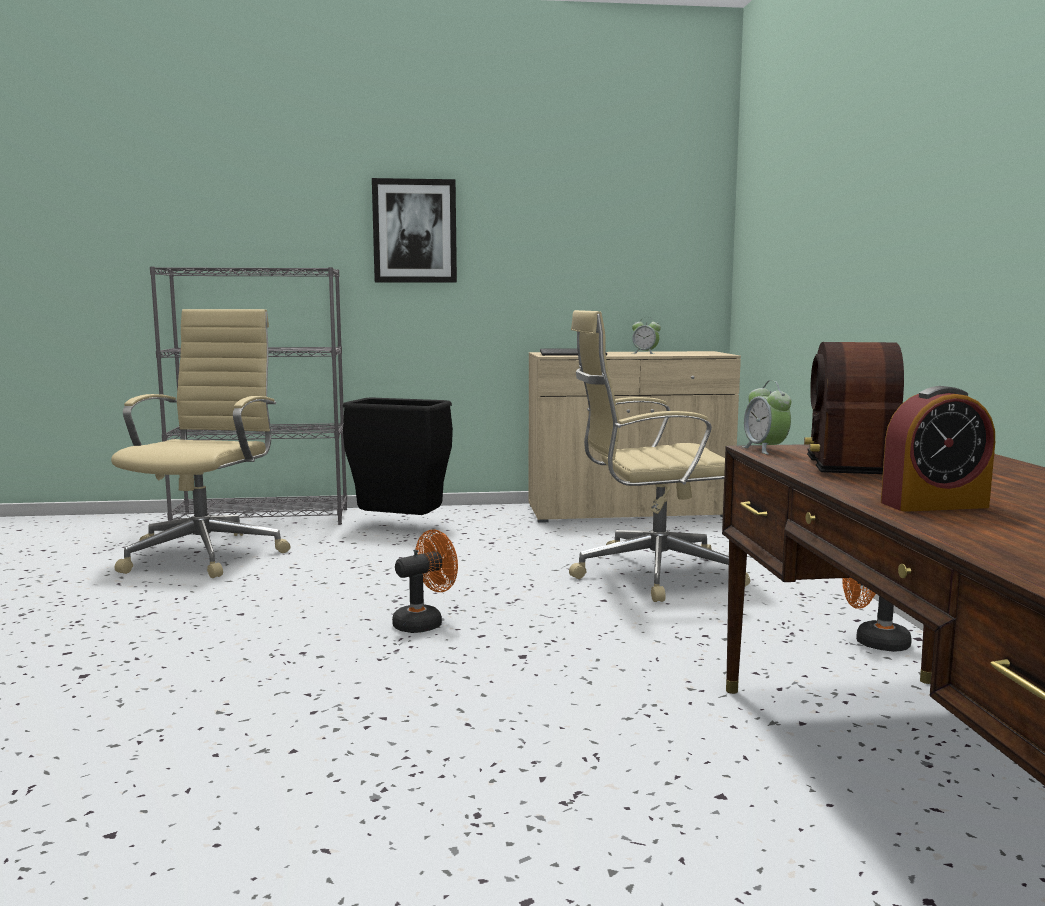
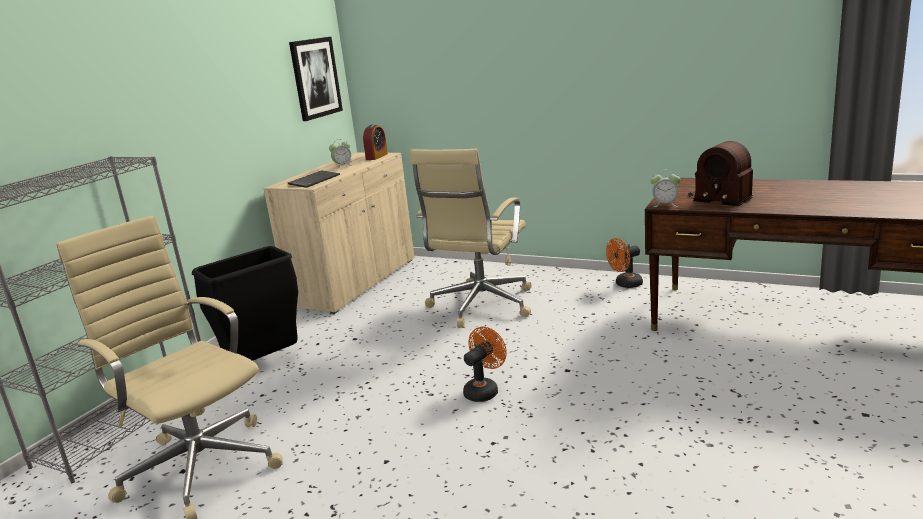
camera: 55 degrees left, 10 degrees up
picture [372,178,457,283] -> picture moved to [289,37,343,121]
orange fan [392,529,458,633] -> orange fan turned 45 degrees clockwise [463,327,507,402]
alarm clock [881,386,995,512] -> alarm clock moved to [363,124,388,160]

